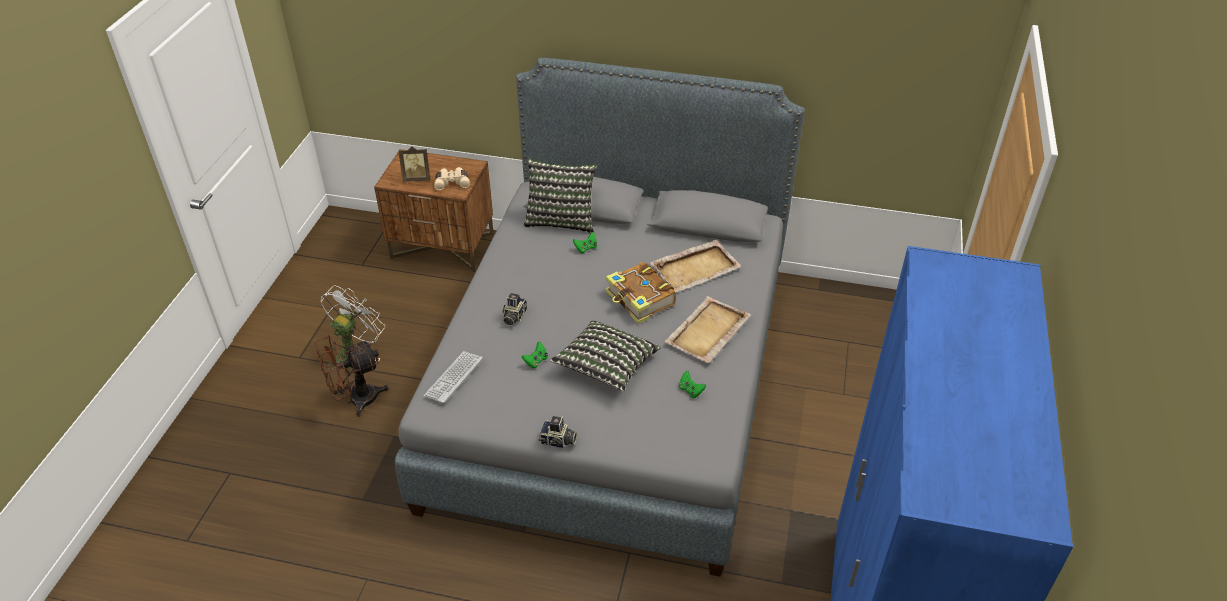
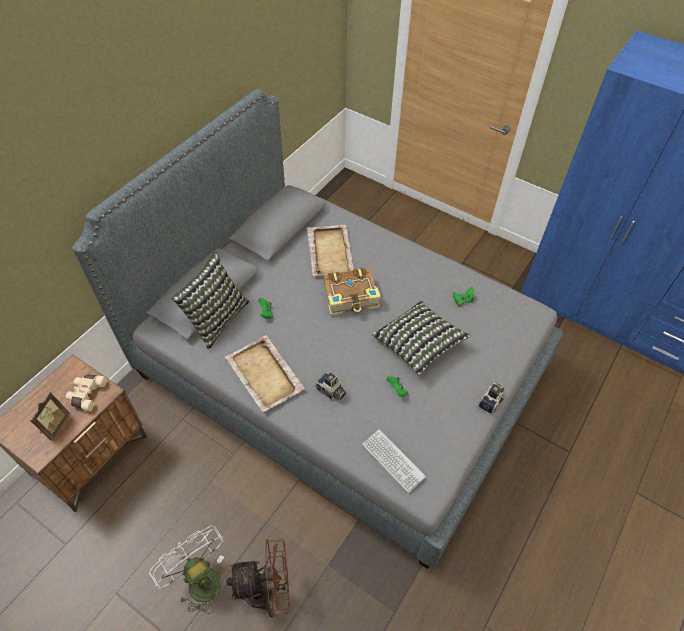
camera: 70 degrees left, 10 degrees up
brown fan [314,334,389,417] -> brown fan turned 90 degrees counterclockwise [226,539,290,617]
beige tray [664,296,751,363] -> beige tray moved to [225,335,305,413]

